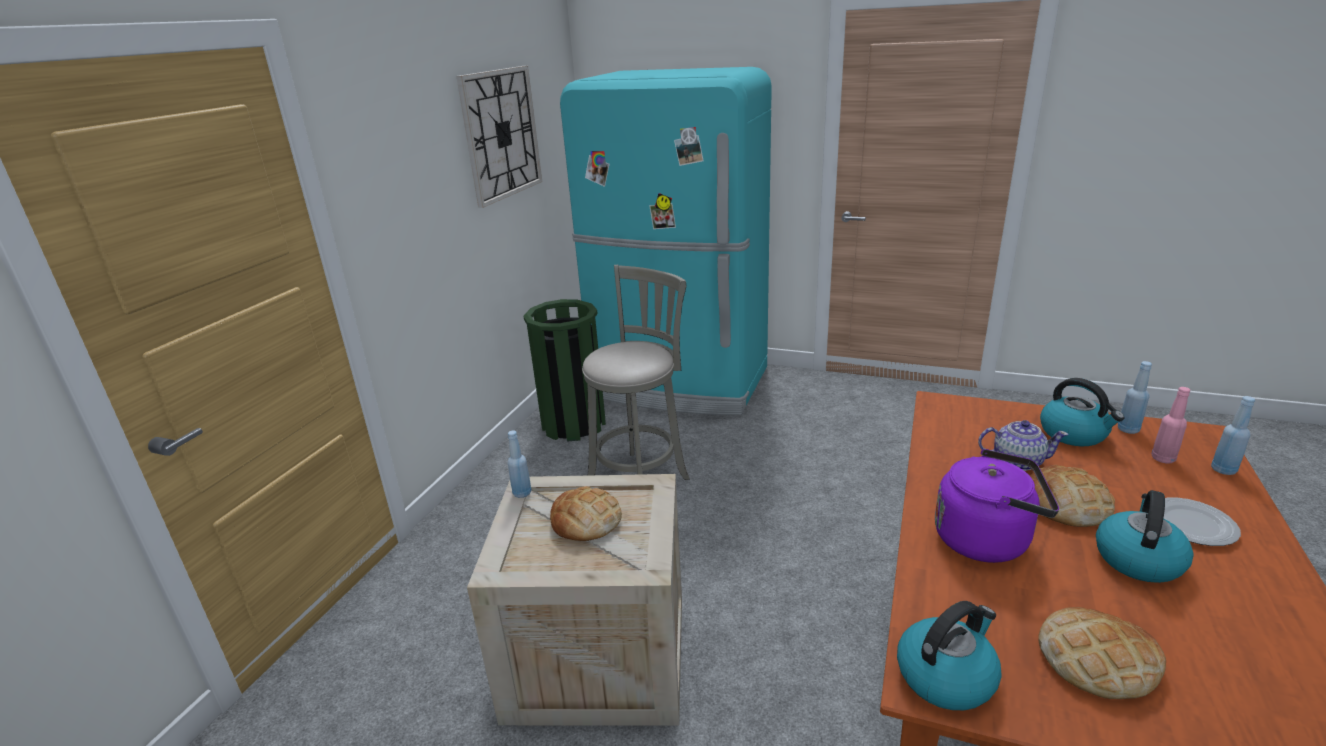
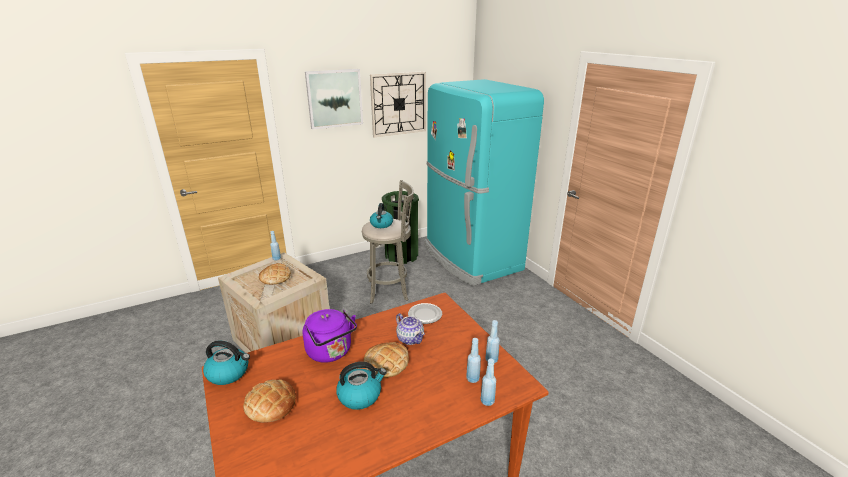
camera: 40 degrees right, 0 degrees up
kettle [1040,378,1125,446] -> kettle moved to [370,203,393,228]
pink bottle [1151,387,1190,464] -> blue bottle [466,338,481,383]
plate [1163,498,1241,546] -> plate moved to [408,303,442,324]
none -> picture [305,69,363,130]

